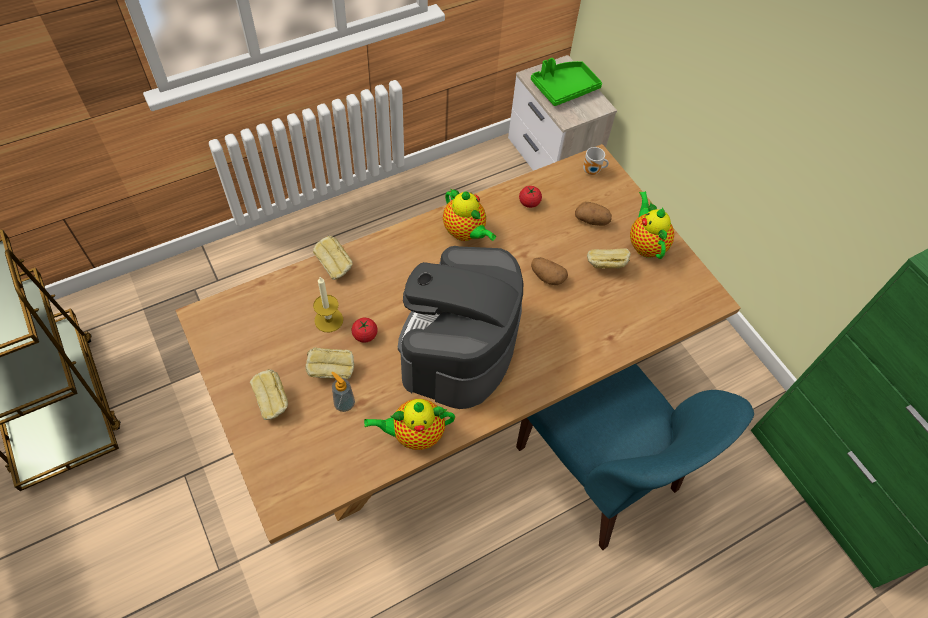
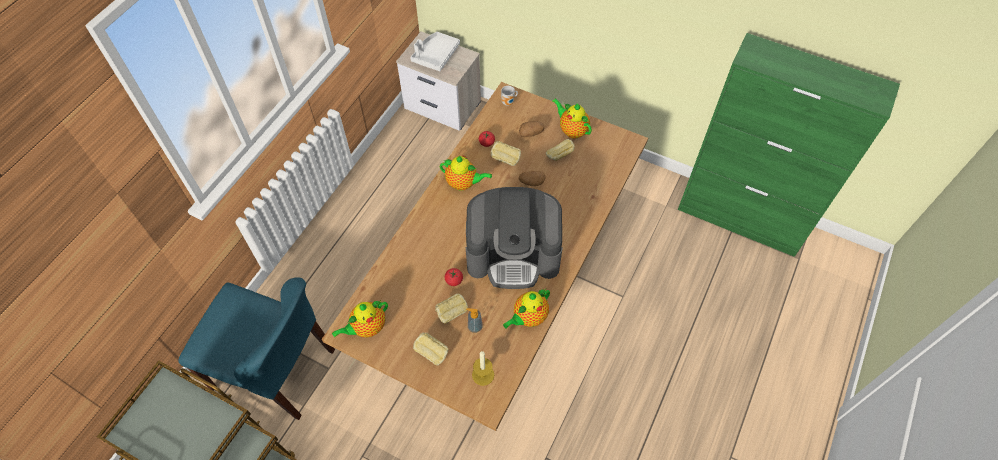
camera: 30 degrees left, 0 degrees up
bread [313,236,353,280] -> bread moved to [491,141,521,166]
candle [313,277,343,332] -> candle moved to [472,351,494,386]
coffee machine [398,246,523,409] -> coffee machine turned 75 degrees counterclockwise [466,187,563,289]
blue chair [516,364,754,550] -> blue chair moved to [178,277,335,420]
green tray [531,58,602,106] -> white tray [411,32,460,71]
none -> teapot [332,300,388,338]

